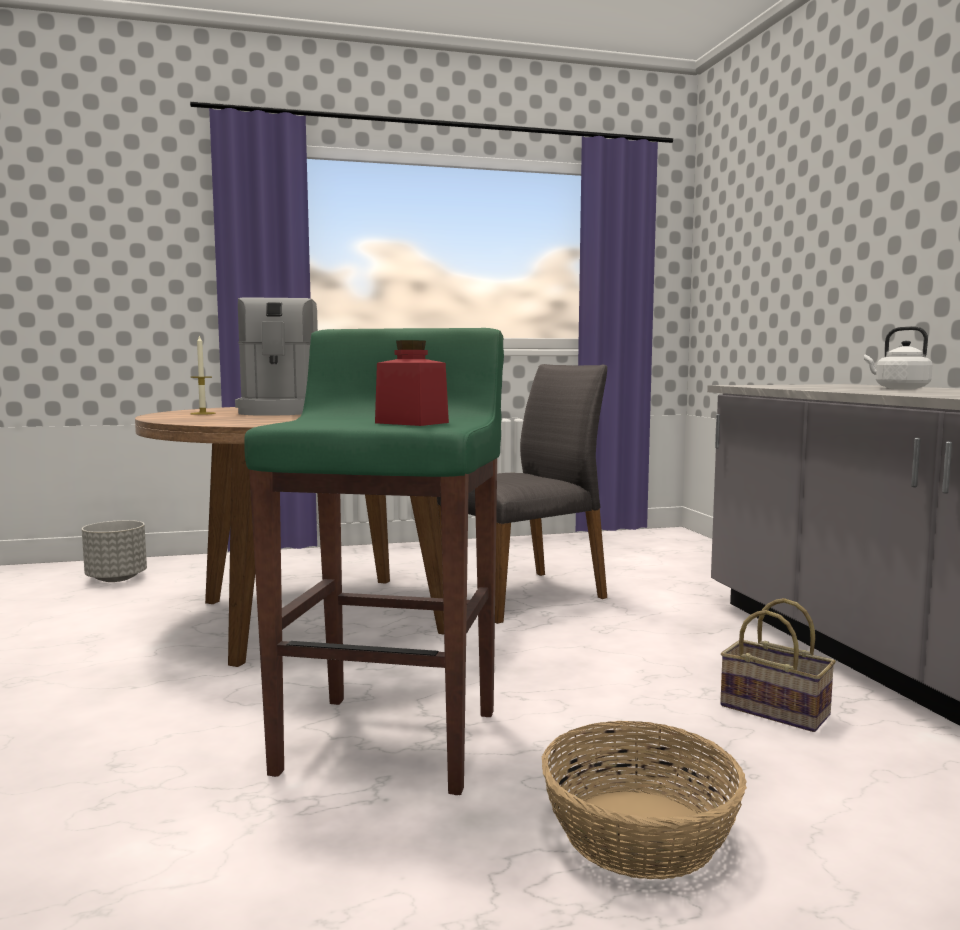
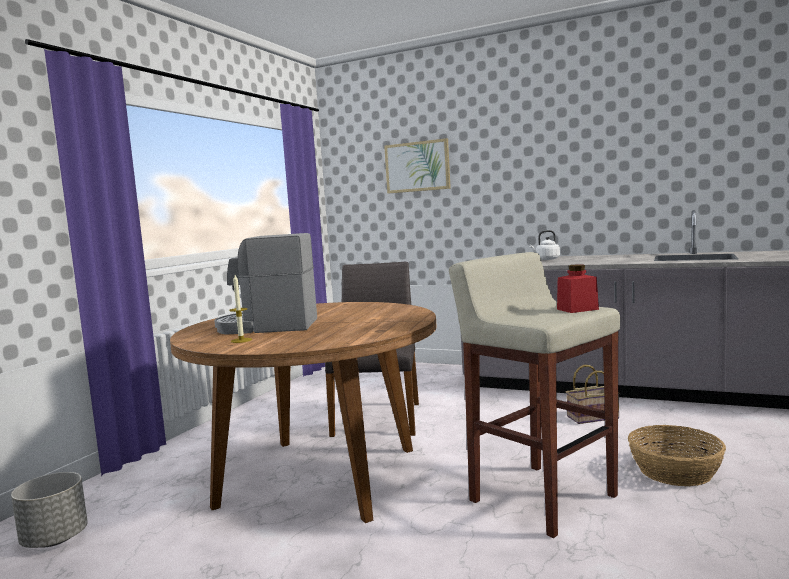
camera: 50 degrees left, 0 degrees up
coffee machine [235,297,318,416] -> coffee machine turned 150 degrees clockwise [214,233,317,335]
green stool [244,328,504,795] -> beige stool [449,252,620,538]
none -> picture [384,138,451,193]

